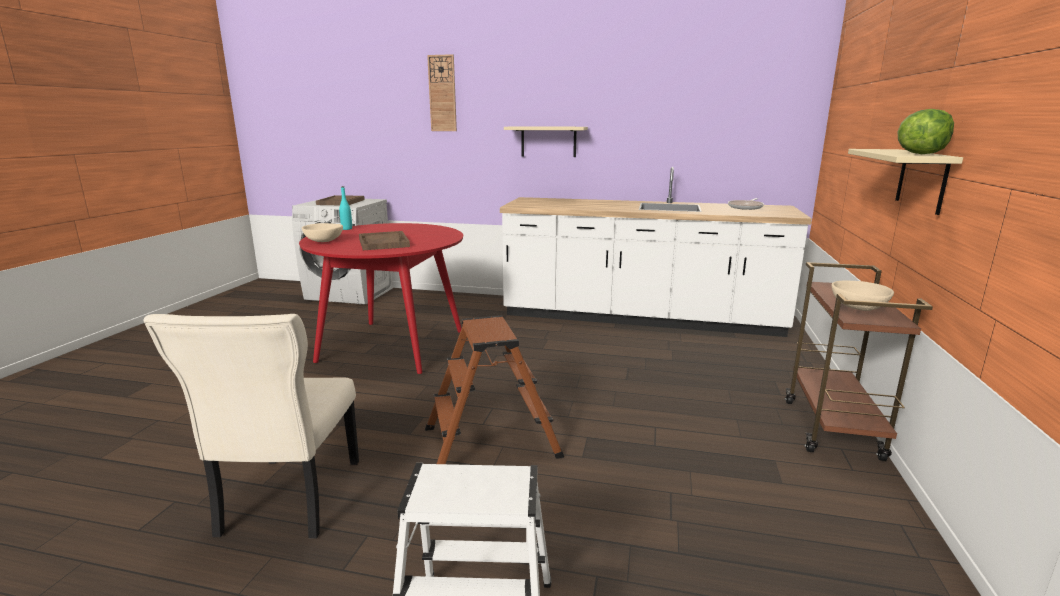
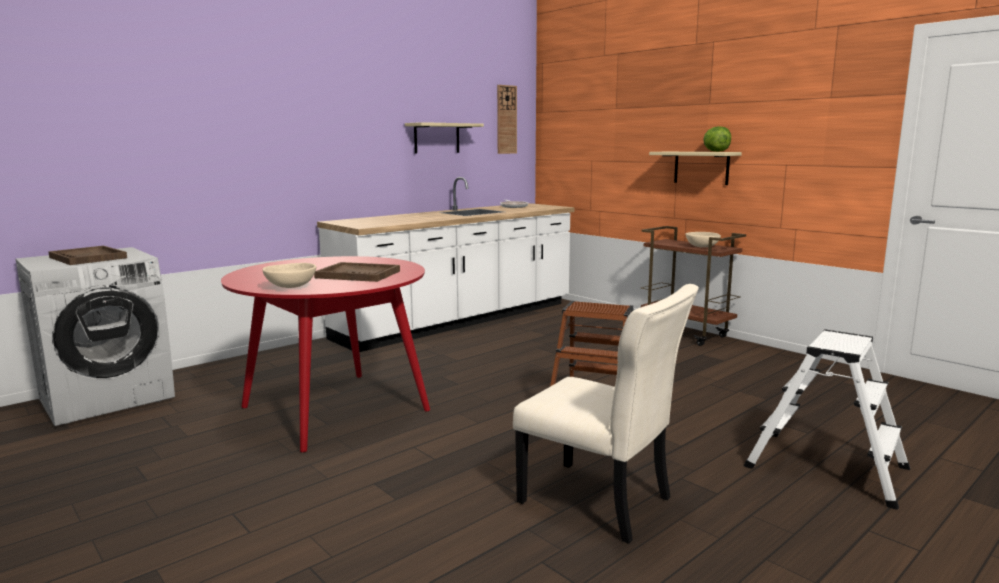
camera: 55 degrees left, 5 degrees down
turquoise bottle [339,186,352,230] -> none
wall clock [427,54,457,131] -> wall clock moved to [497,85,517,154]
beige shelf [504,126,588,157] -> beige shelf moved to [405,122,484,154]

